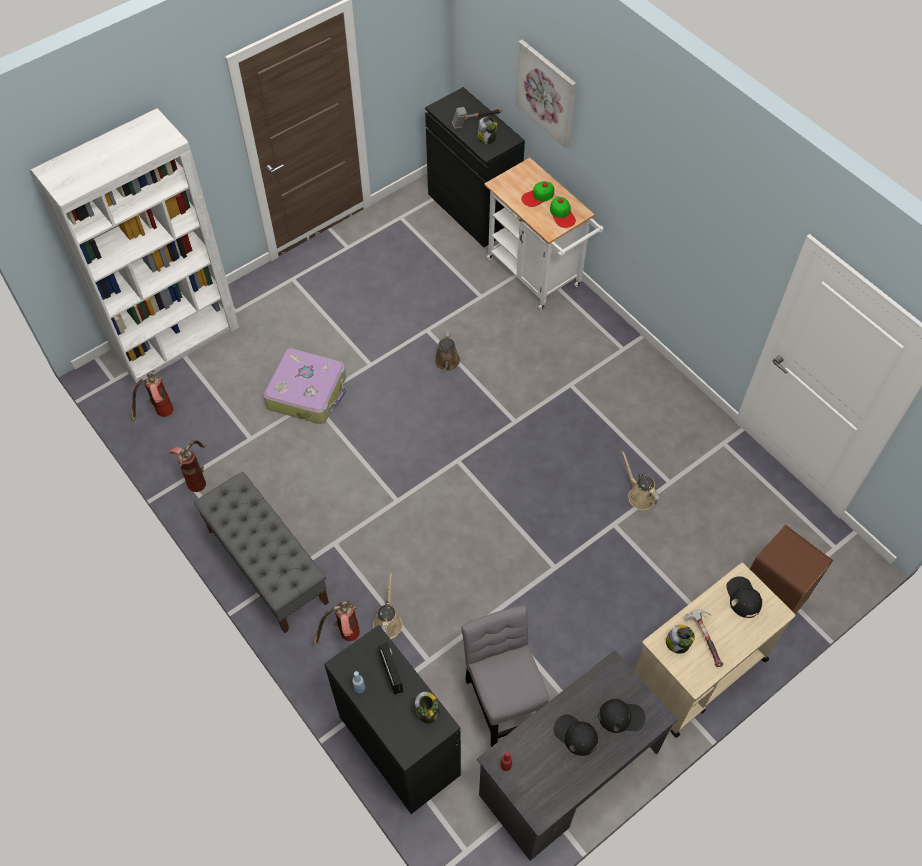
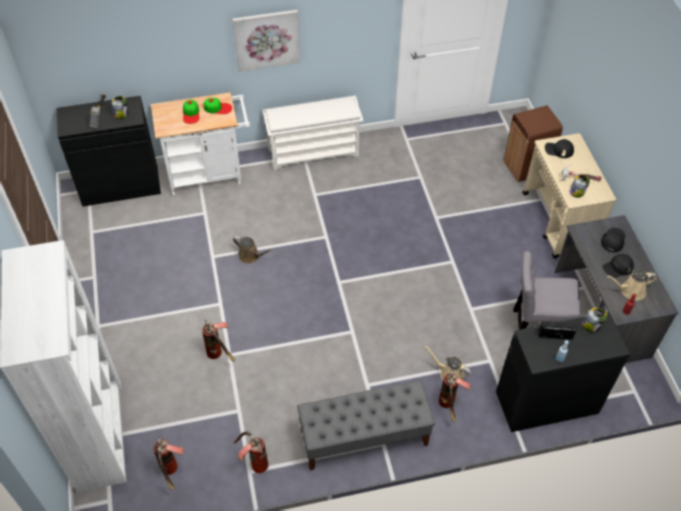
camera: 65 degrees left, 5 degrees down
suitcase [263,348,346,424] -> fire extinguisher [202,319,235,362]
picture [515,40,576,148] -> picture moved to [233,10,300,72]
beige watering can [622,451,660,510] -> beige watering can moved to [607,270,658,300]
none -> white shoe rack [263,96,364,170]

